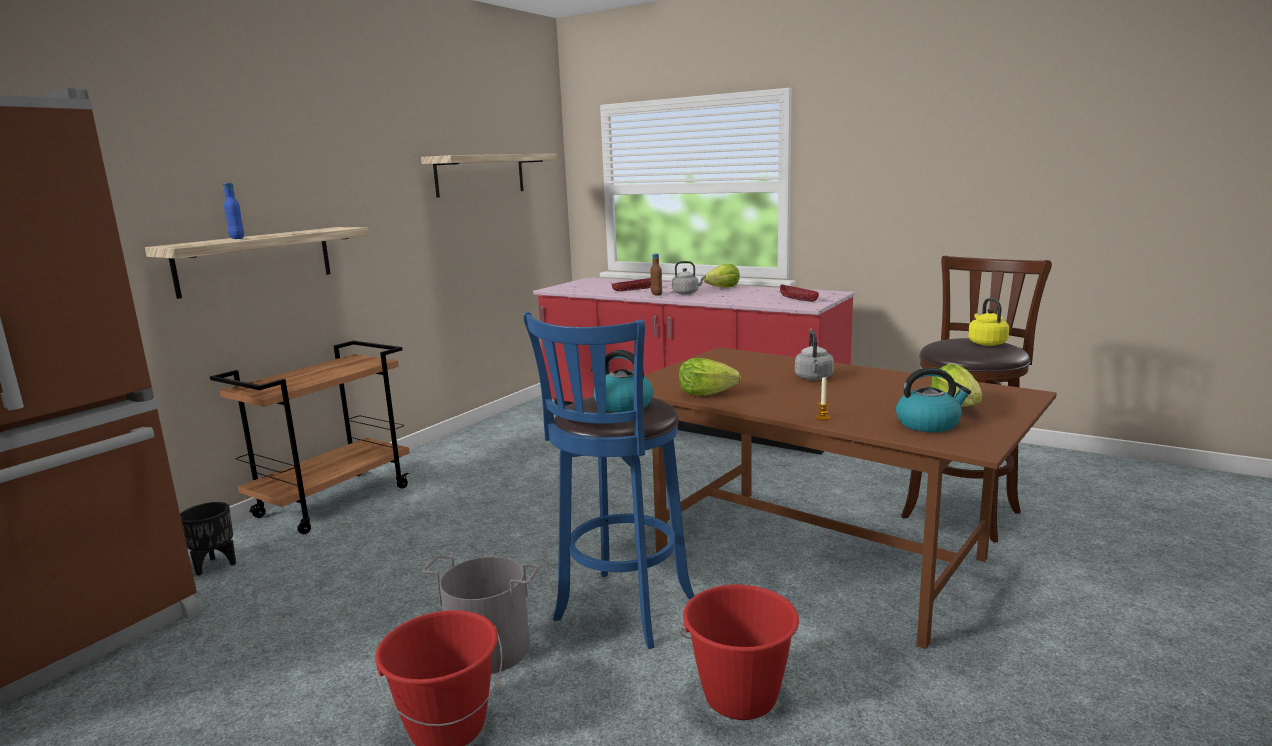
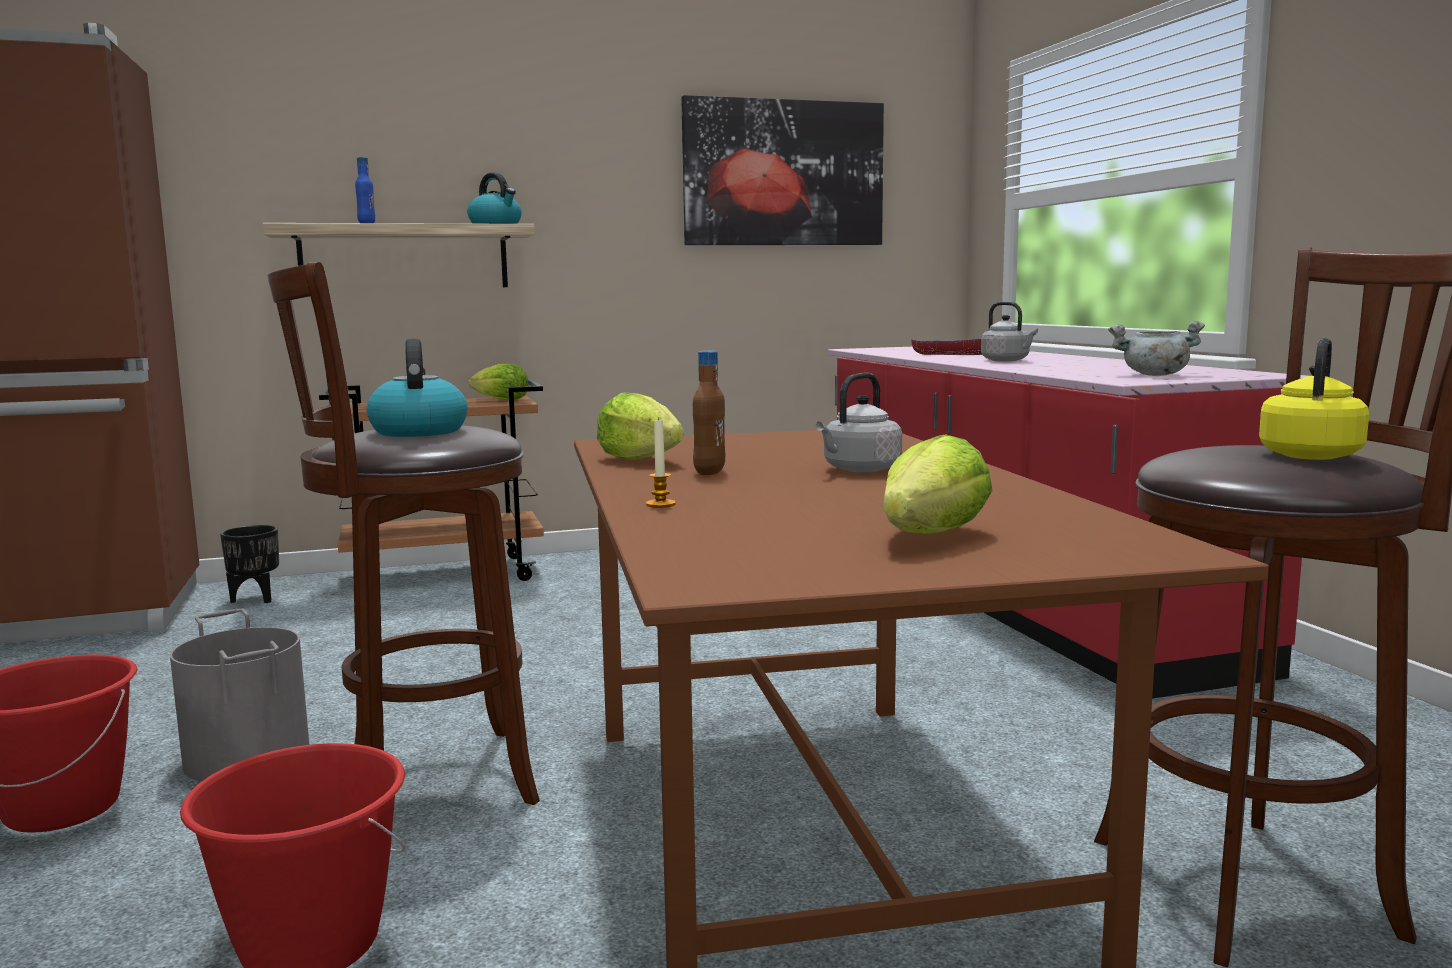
camera: 40 degrees right, 5 degrees down
shelf [421,153,557,198] -> picture [681,95,884,245]
blue stool [523,312,694,649] -> brown stool [267,262,540,805]
brown bottle [650,254,662,296] -> brown bottle moved to [693,351,725,475]
lettuce [703,264,740,288] -> lettuce moved to [469,363,529,401]
red bowl [780,284,819,302] -> grey cooking pot [1108,321,1205,376]
kettle [896,368,971,432] -> kettle moved to [467,172,522,224]

